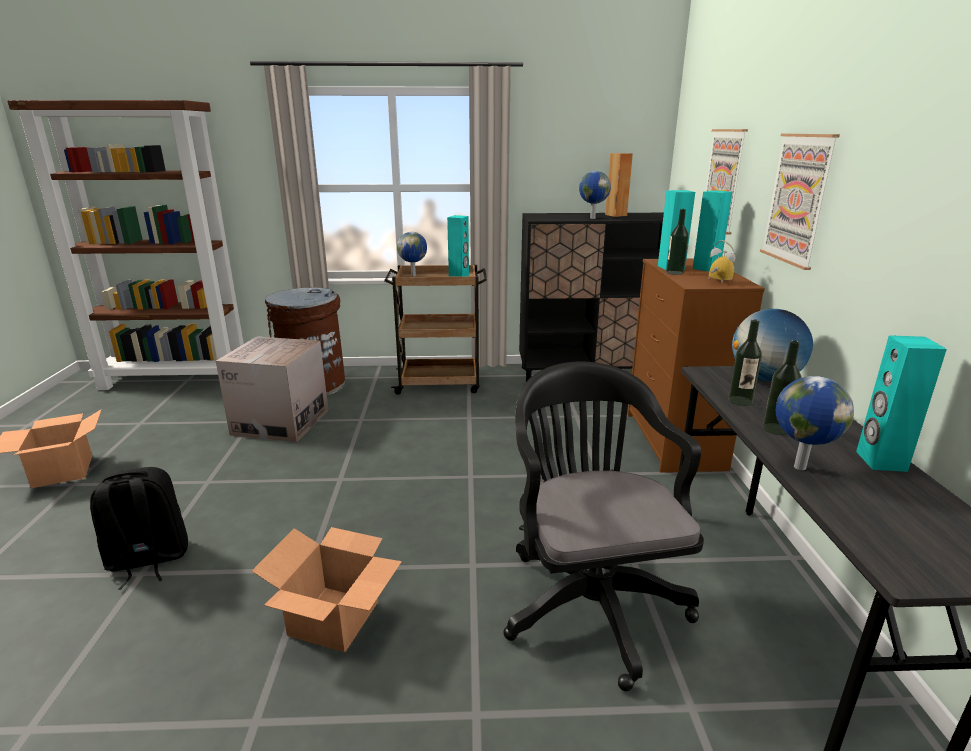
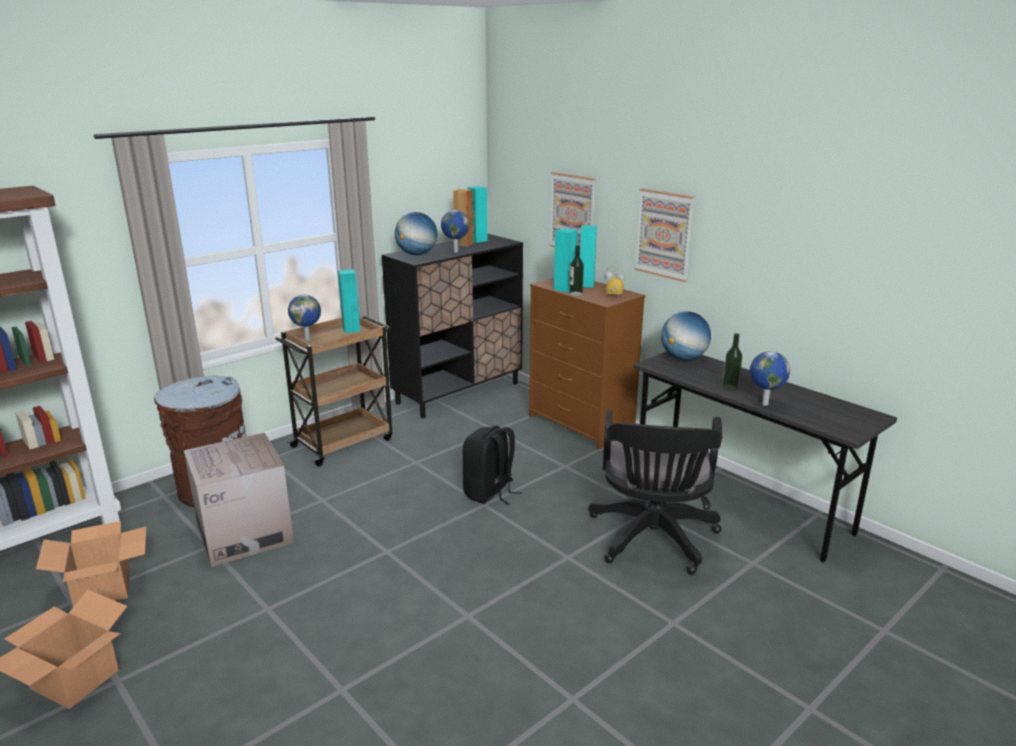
camera: 40 degrees left, 0 degrees up
black backpack [90,467,188,590] -> black backpack moved to [463,426,521,505]
cardboard box [252,527,402,652] -> cardboard box moved to [36,521,146,607]
black office chair [503,361,704,691] -> black office chair turned 120 degrees counterclockwise [588,410,722,575]
bottle [728,319,762,406] -> none
turquoise speaker [856,335,947,472] -> turquoise speaker moved to [468,186,488,243]
none -> globe [395,212,437,255]

